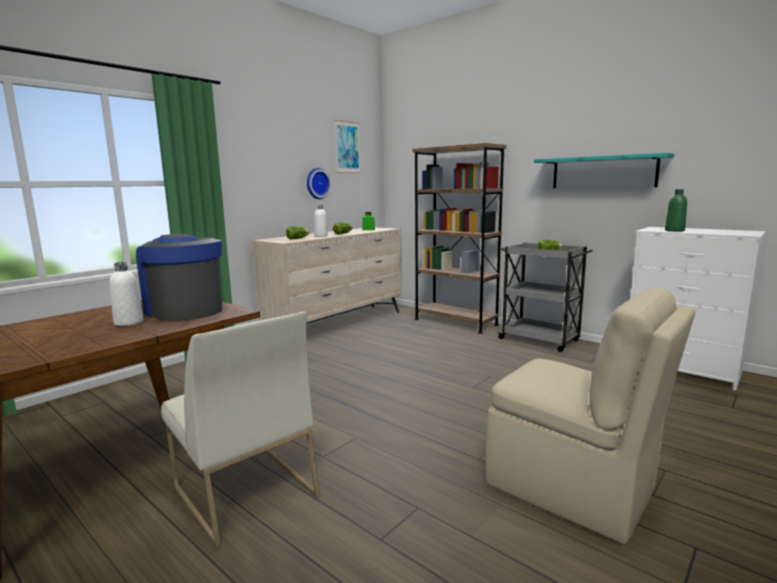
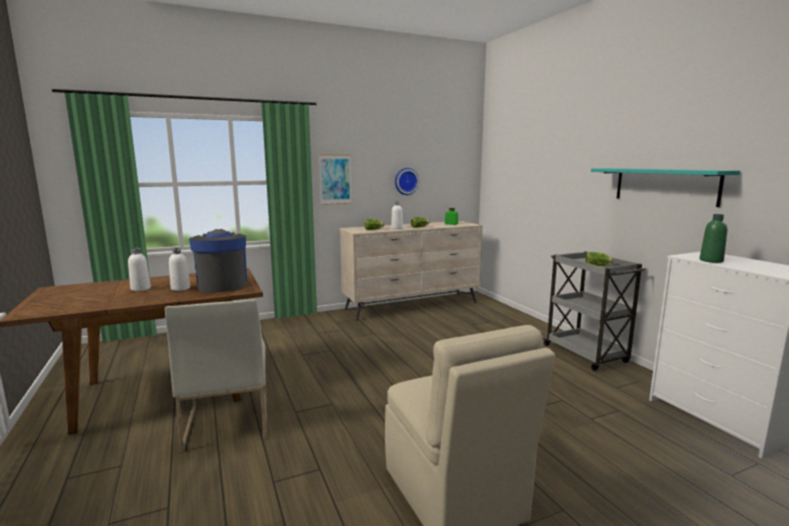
camera: 25 degrees right, 0 degrees up
picture [335,120,361,173] -> picture moved to [319,155,352,205]
brown bookcase [413,143,507,334] -> none
none -> white bottle [128,248,151,291]

